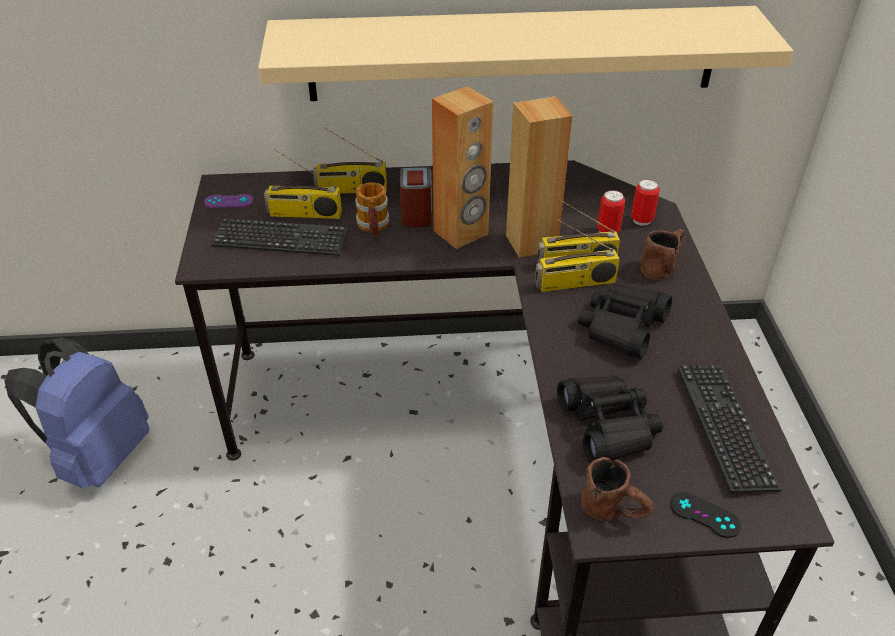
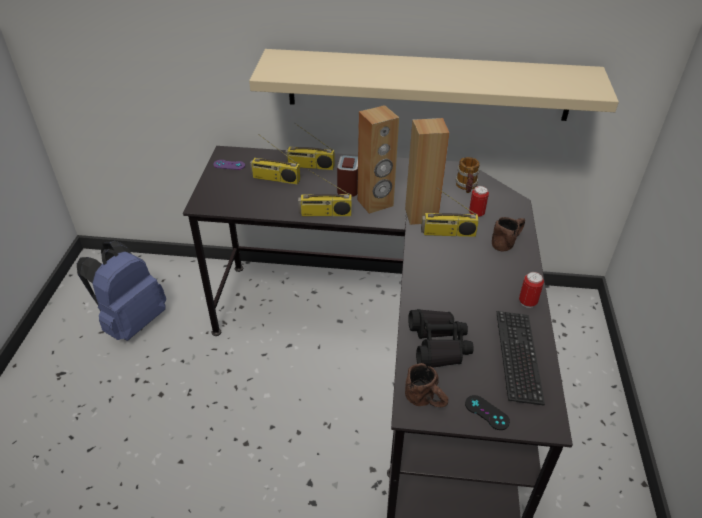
camera: 10 degrees right, 0 degrees up
keyboard [211,218,347,256] -> none
mug [355,182,389,236] -> mug moved to [456,157,480,193]
radio [535,219,620,292] -> radio moved to [298,169,352,216]
black binoculars [578,284,672,359] -> none
can [631,179,660,226] -> can moved to [519,272,544,308]

